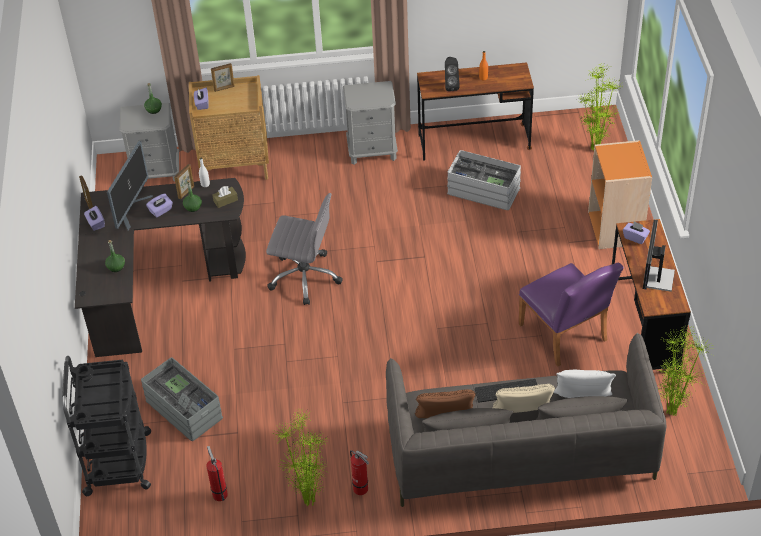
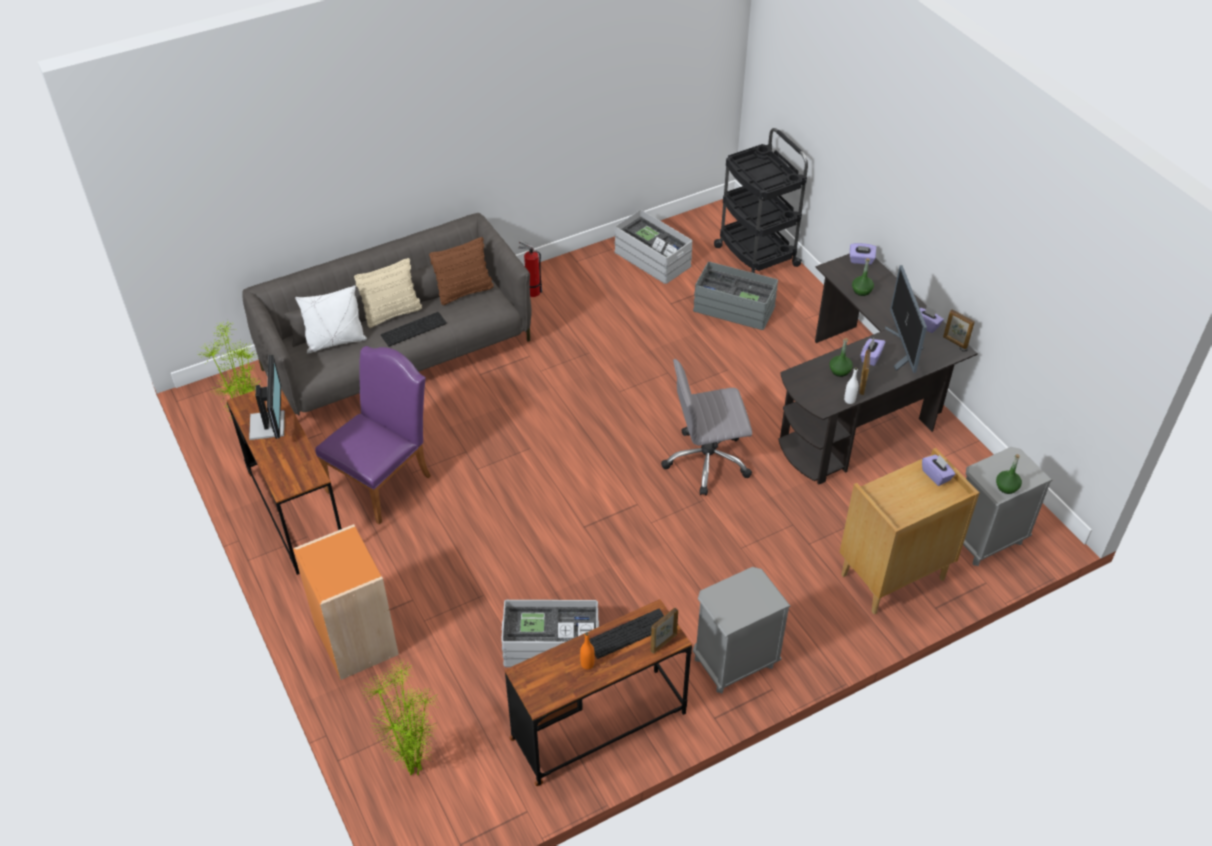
camera: 155 degrees right, 0 degrees up
fire extinguisher [206,446,228,501] -> grey storage box [614,210,693,284]
picture frame [211,63,235,92] -> picture frame moved to [651,608,678,654]
brown tissue box [212,186,238,208] -> none
potted plant [271,409,329,506] -> none
black speaker [445,57,460,91] -> keyboard [589,609,664,659]
purple chair [519,262,624,366] -> purple chair turned 90 degrees clockwise [315,346,431,525]
purple tissue box [623,221,650,244] -> purple tissue box moved to [850,243,876,265]

